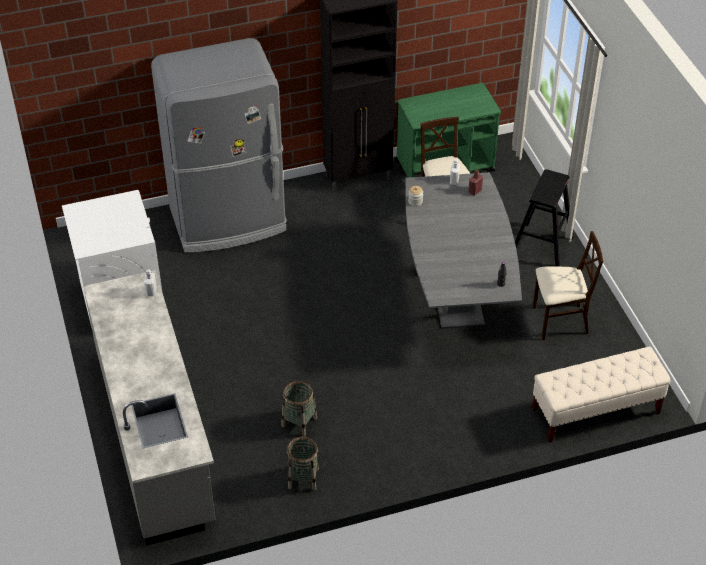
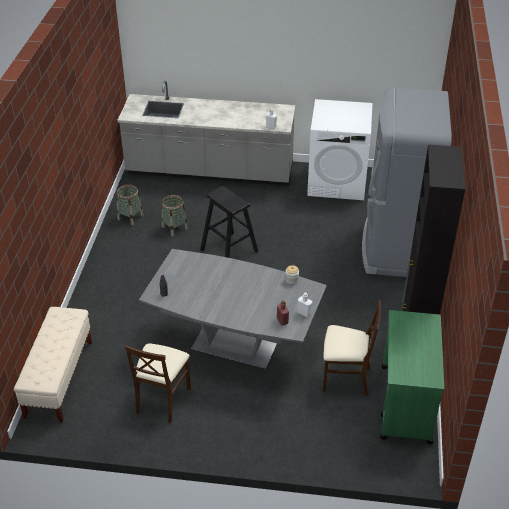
camera: 115 degrees right, 5 degrees down
black stool [515,169,574,267] -> black stool moved to [200,186,259,258]

